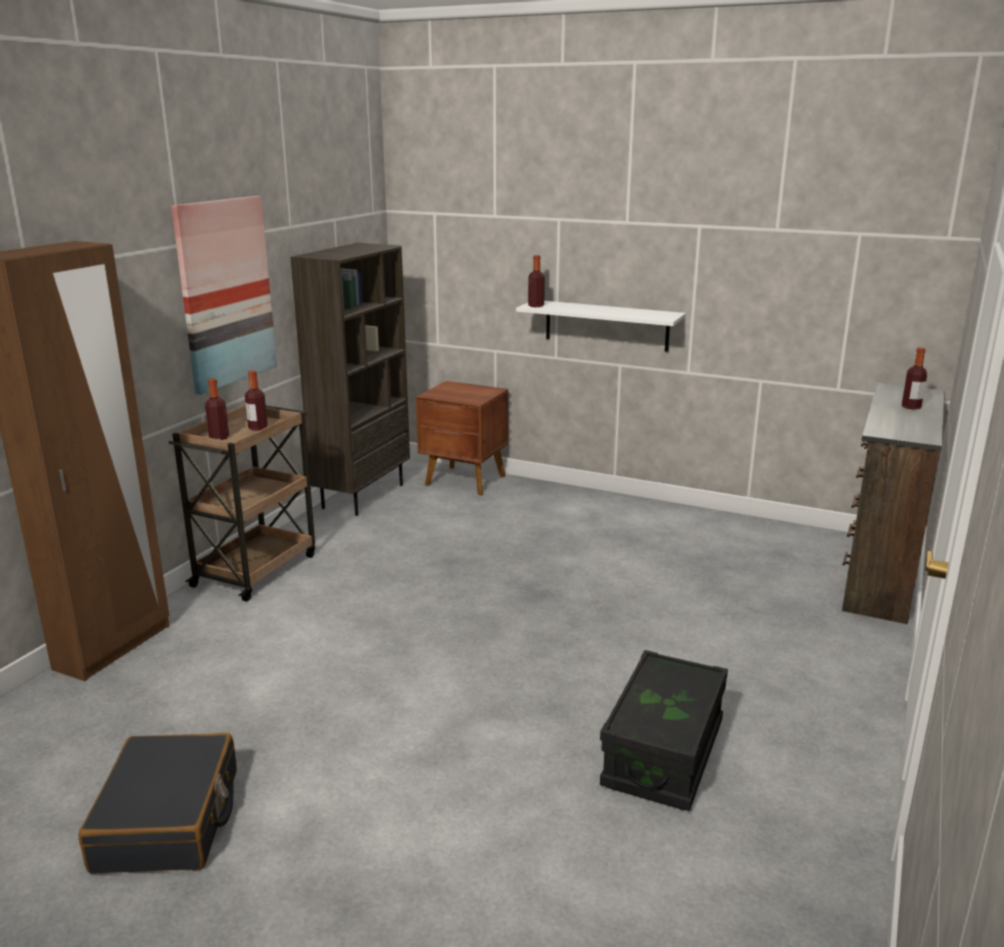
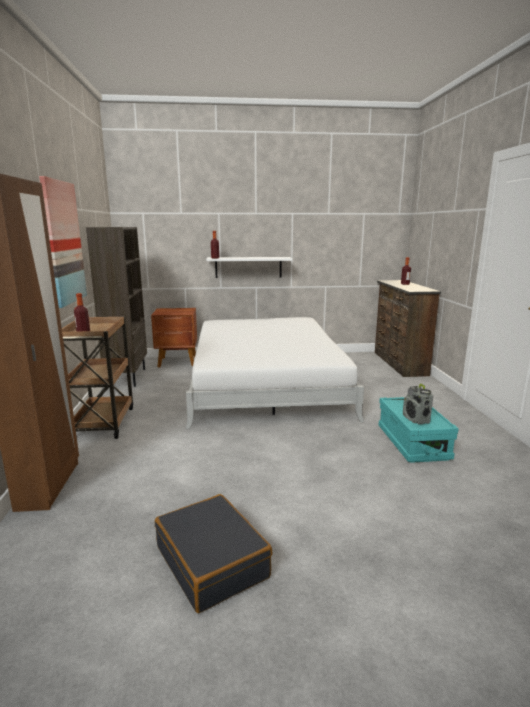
camera: 30 degrees left, 5 degrees down
bottle [245,371,268,431] -> none
black storage box [600,650,728,811] -> turquoise storage box [379,397,459,463]
none -> white bed [186,317,364,429]
none -> radio [403,384,433,424]

